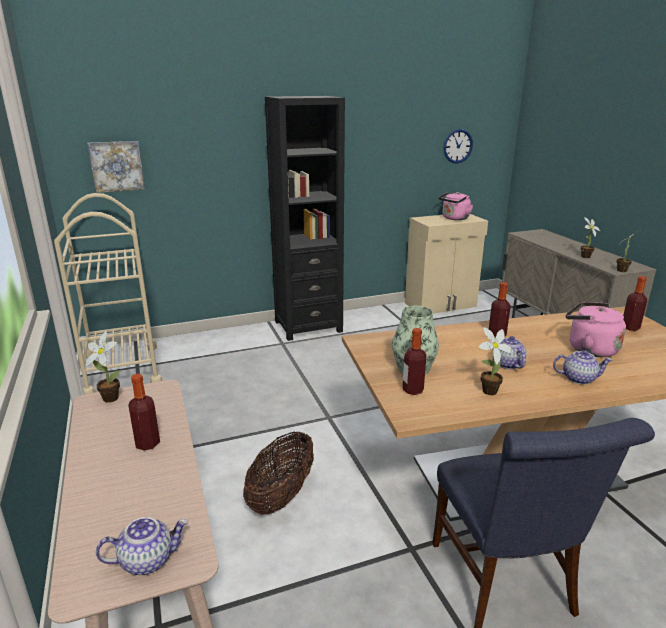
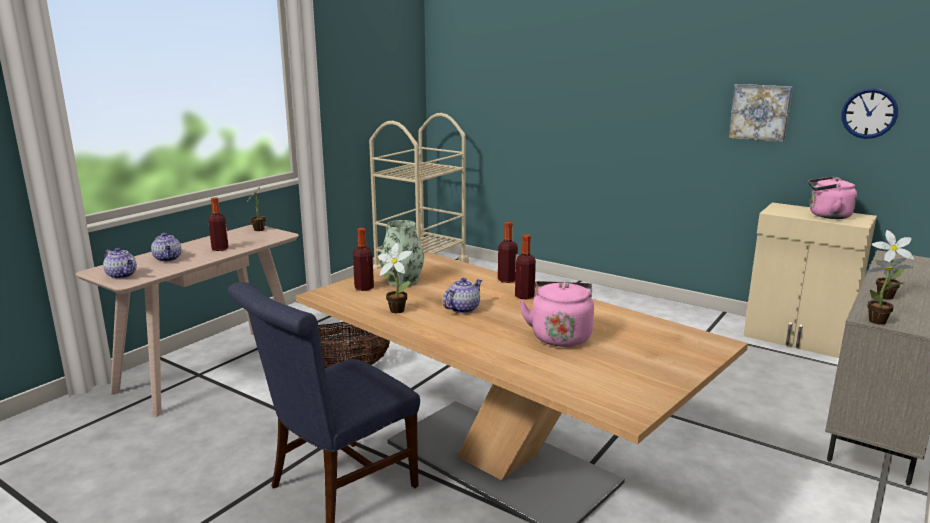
camera: 55 degrees right, 5 degrees down
picture [87,141,145,193] -> picture moved to [728,84,793,142]
black bookcase [265,96,345,341] -> none
teapot [553,350,613,385] -> teapot moved to [151,233,182,262]
bottle [623,276,647,331] -> bottle moved to [498,222,518,283]

